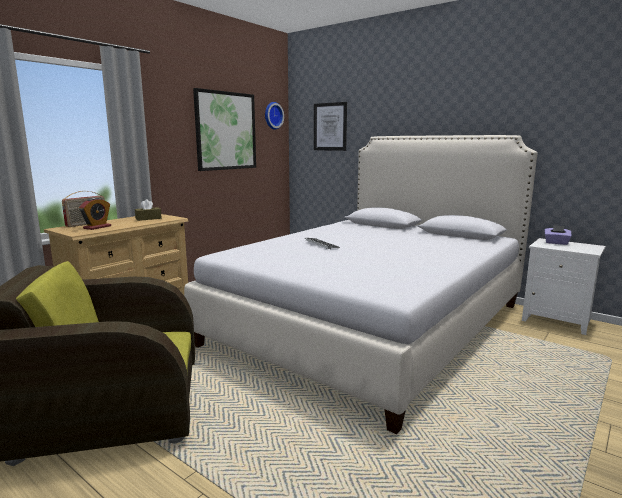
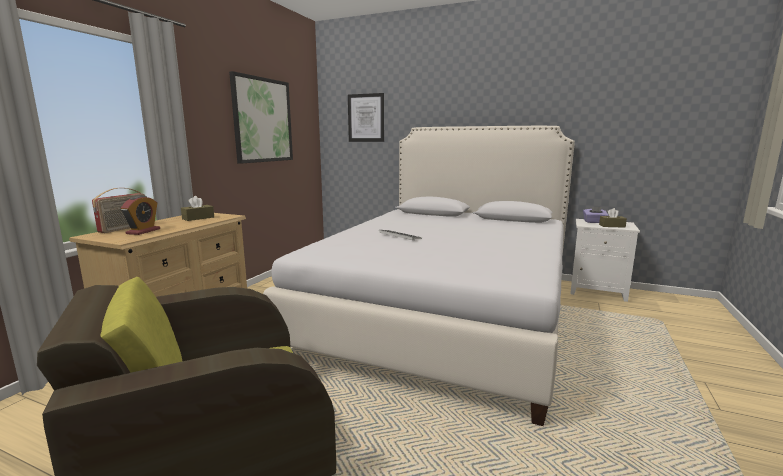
camera: 15 degrees left, 0 degrees up
wall clock [265,102,284,130] -> none
none -> brown tissue box [599,208,627,228]

